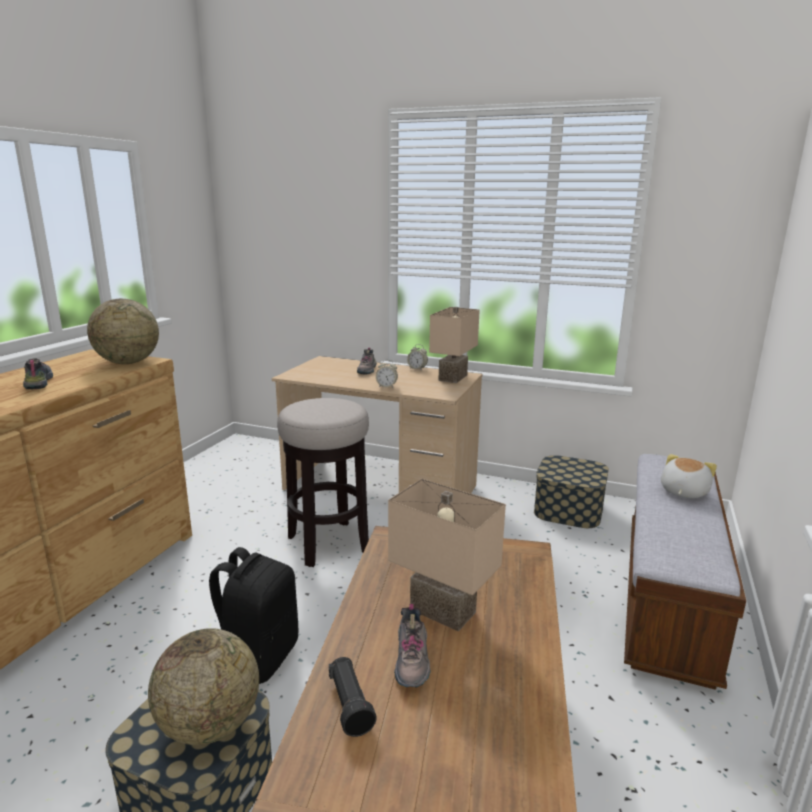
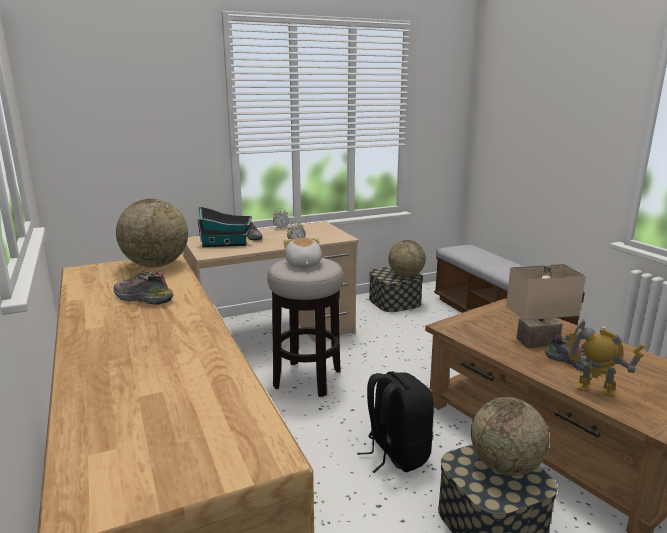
camera: 45 degrees left, 0 degrees up
black flashlight [329,657,377,737] -> toy robot [565,319,645,397]
beige table lamp [429,307,480,383] -> none
plush toy [661,454,717,498] -> plush toy moved to [284,238,322,268]
none -> toy house [197,207,252,247]
none -> globe [388,240,426,277]

